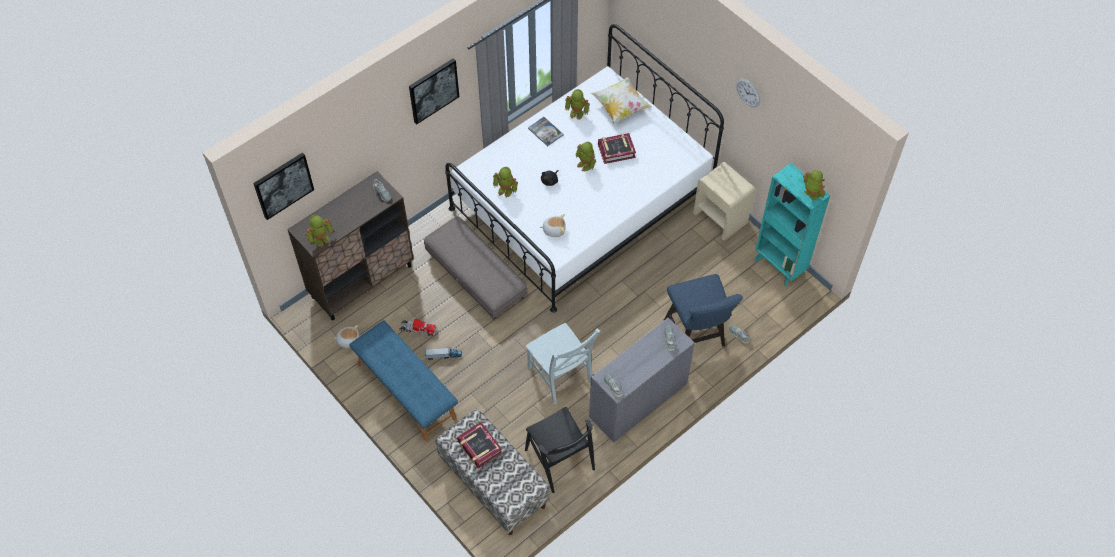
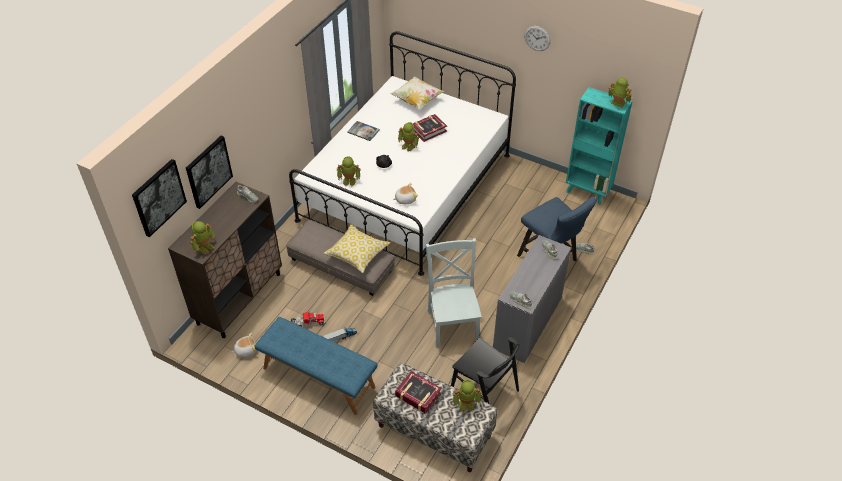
camera: 20 degrees left, 10 degrees down
picture [409,58,459,124] -> picture moved to [186,136,233,209]
grey chair [526,323,600,404] -> grey chair turned 135 degrees counterclockwise [426,238,482,348]
toy robot [565,89,590,120] -> toy robot moved to [453,380,482,413]
beige nightstand [693,162,755,240] -> none
none -> pillow [323,224,390,273]

